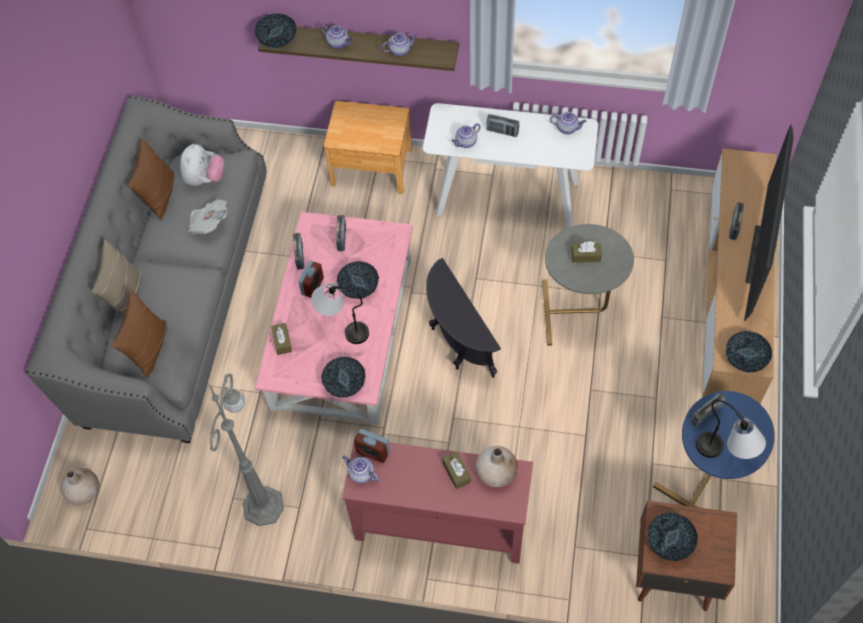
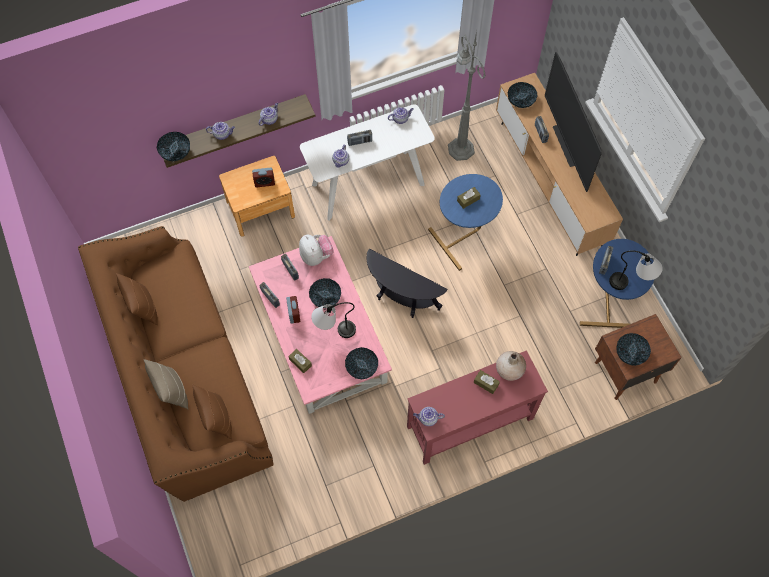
camera: 35 degrees left, 5 degrees up
grey sofa [26,96,267,443] -> brown sofa [78,226,274,502]
beige vase [61,468,99,505] -> none
plush toy [180,144,224,186] -> plush toy moved to [299,235,334,266]
newspaper [188,199,227,234] -> none
grey floor lamp [209,374,284,526] -> grey floor lamp moved to [448,30,486,161]
alarm clock [354,429,390,463] -> alarm clock moved to [252,167,275,187]
grey side table [543,224,634,346] -> blue side table [428,174,503,271]
bowl [726,331,772,372] -> bowl moved to [508,82,537,108]

